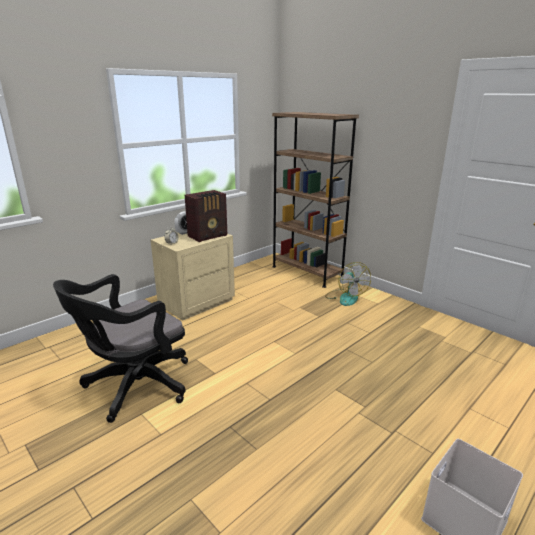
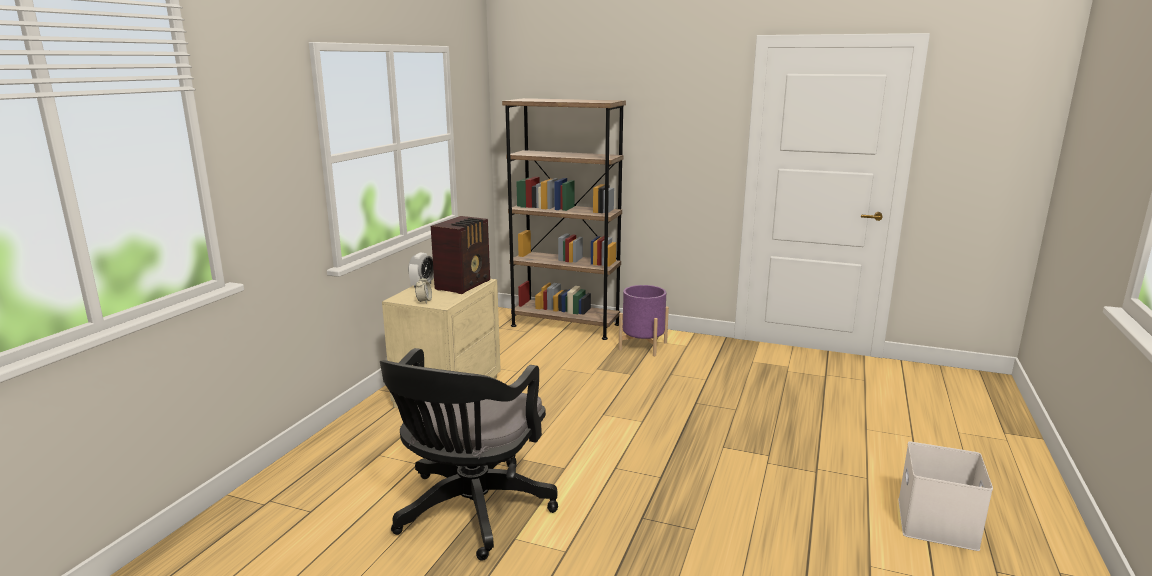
camera: 25 degrees left, 5 degrees down
fan [325,262,371,306] -> purple planter [619,285,669,356]

